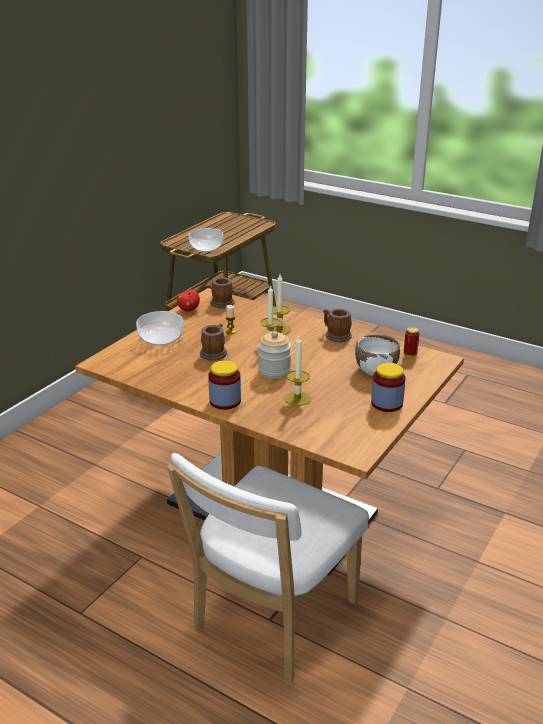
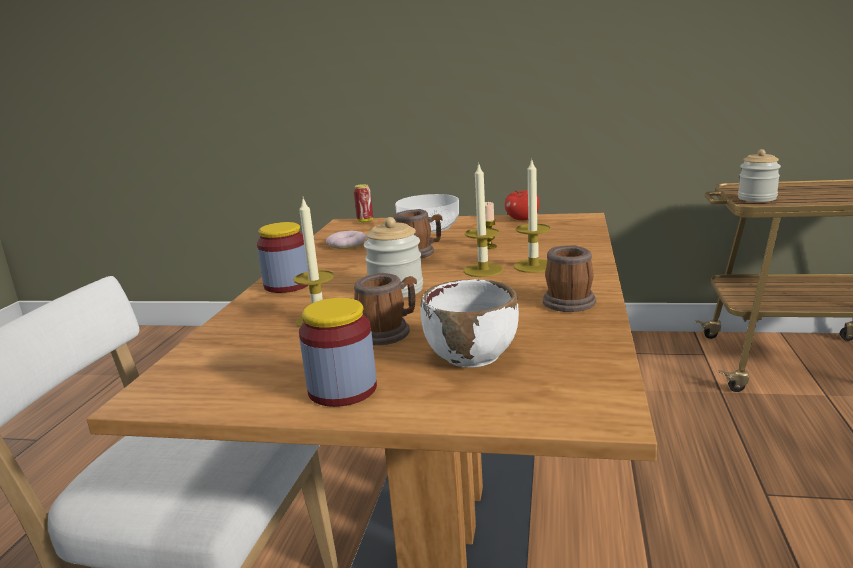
camera: 70 degrees right, 10 degrees down
bowl [188,228,223,252] -> jar [738,149,781,202]
mug [211,276,234,308] -> mug moved to [354,273,417,345]
can [404,327,420,357] -> can moved to [354,184,373,223]
none -> donut [326,231,367,249]

